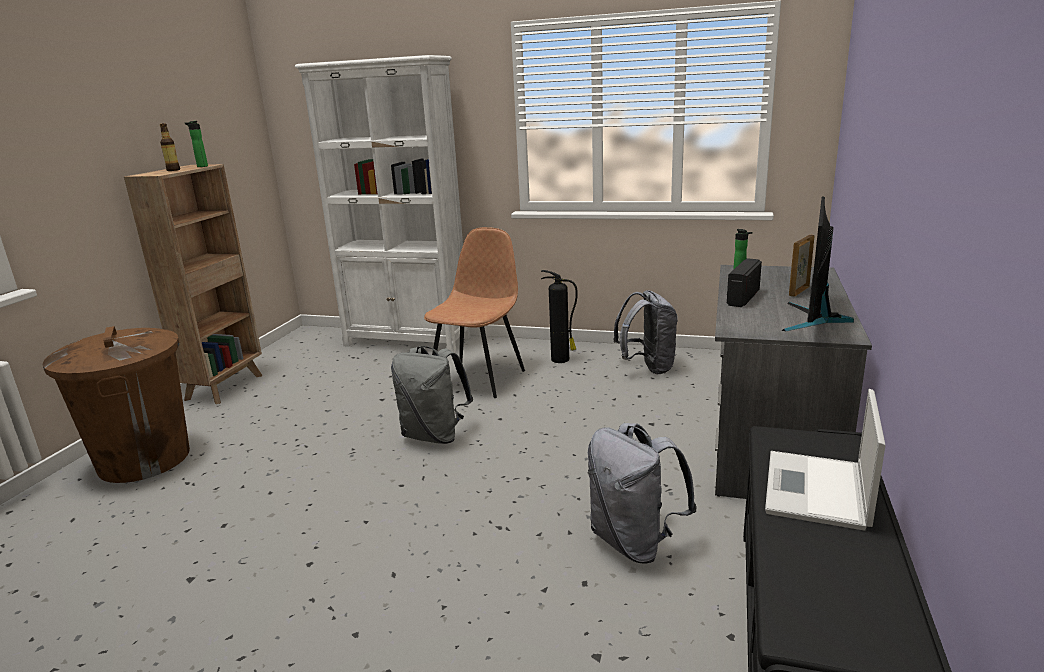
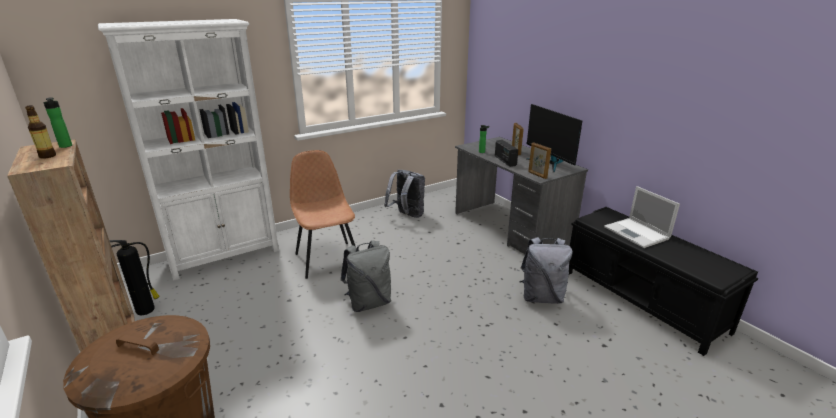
camera: 50 degrees left, 5 degrees up
fire extinguisher [541,270,578,363] -> fire extinguisher moved to [109,240,160,315]
none -> picture frame [528,143,551,179]

